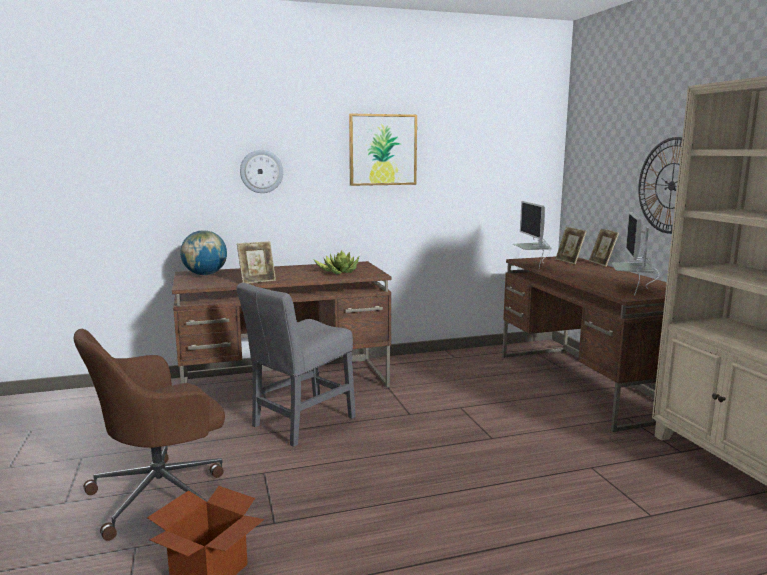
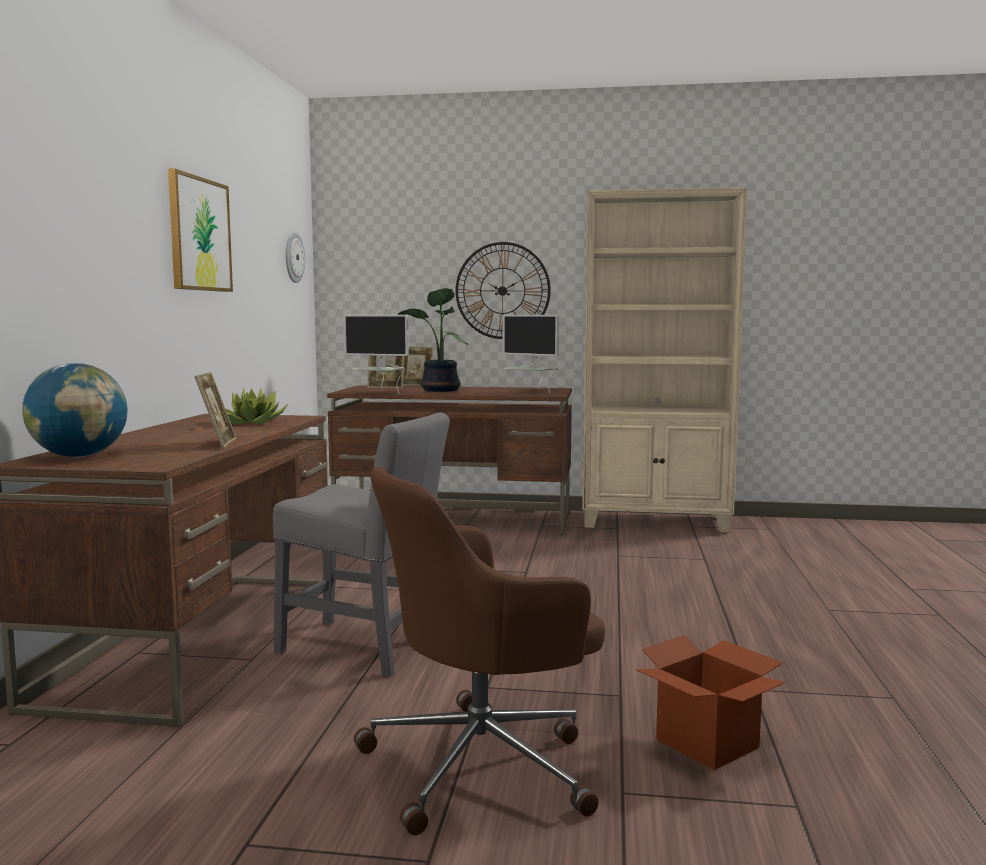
camera: 65 degrees left, 5 degrees down
brown office chair [74,329,225,541] -> brown office chair turned 75 degrees clockwise [354,466,605,836]
grey chair [236,283,356,447] -> grey chair turned 45 degrees counterclockwise [272,412,450,677]
wall clock [240,150,283,193] -> wall clock moved to [286,232,305,283]
none -> potted plant [397,288,468,392]

